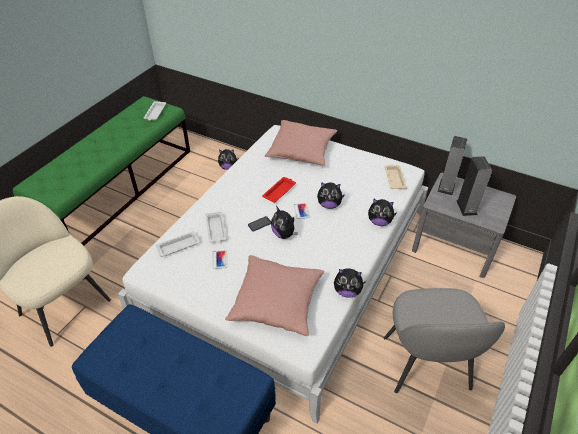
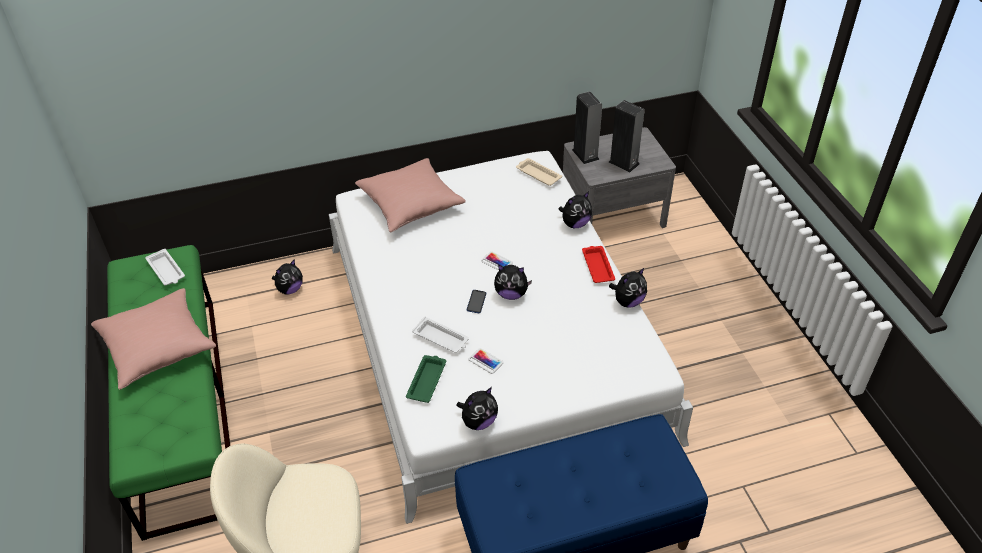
camera: 45 degrees left, 0 degrees up
white tray [155,231,200,257] -> green tray [406,355,446,403]
pink pillow [225,255,324,336] -> pink pillow moved to [91,288,216,390]
red tray [262,177,296,203] -> red tray moved to [582,246,615,283]
plush toy [317,182,345,209] -> plush toy moved to [457,387,498,430]
grey chair [384,288,505,393] -> none

